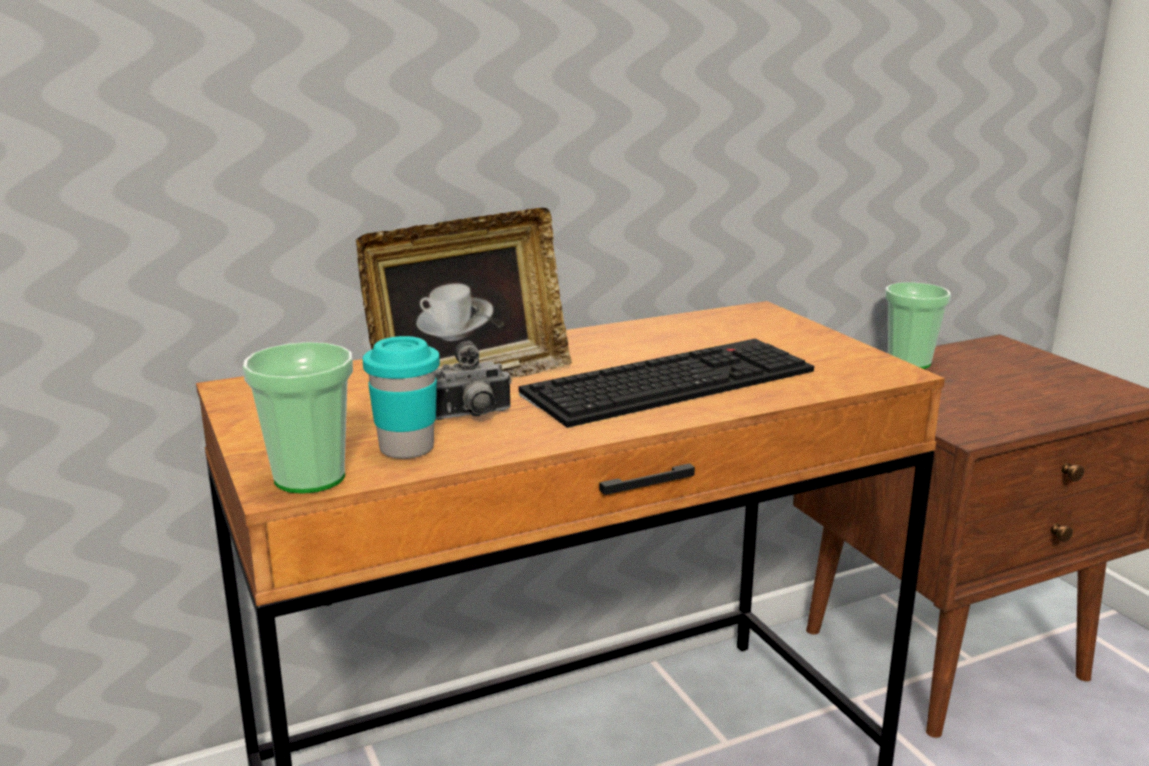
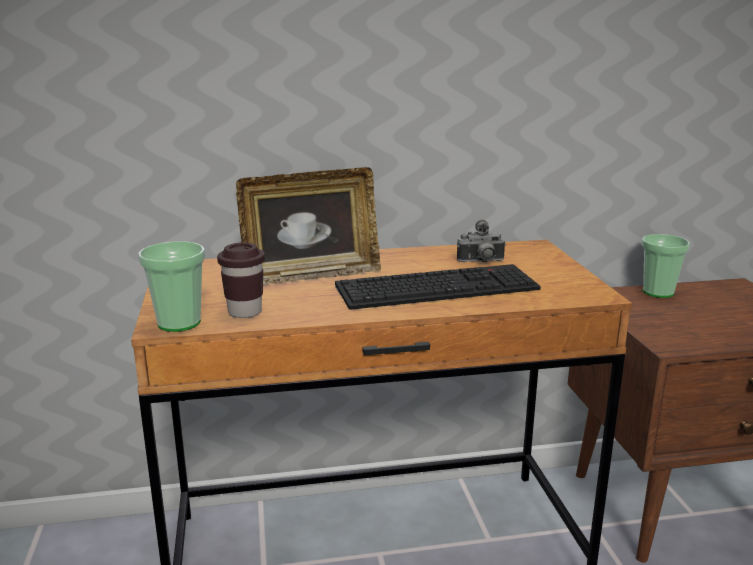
camera: 15 degrees right, 0 degrees up
turquoise cup [363,336,440,459] -> brown cup [217,242,265,318]
camera [435,341,512,420] -> camera moved to [457,220,506,262]

